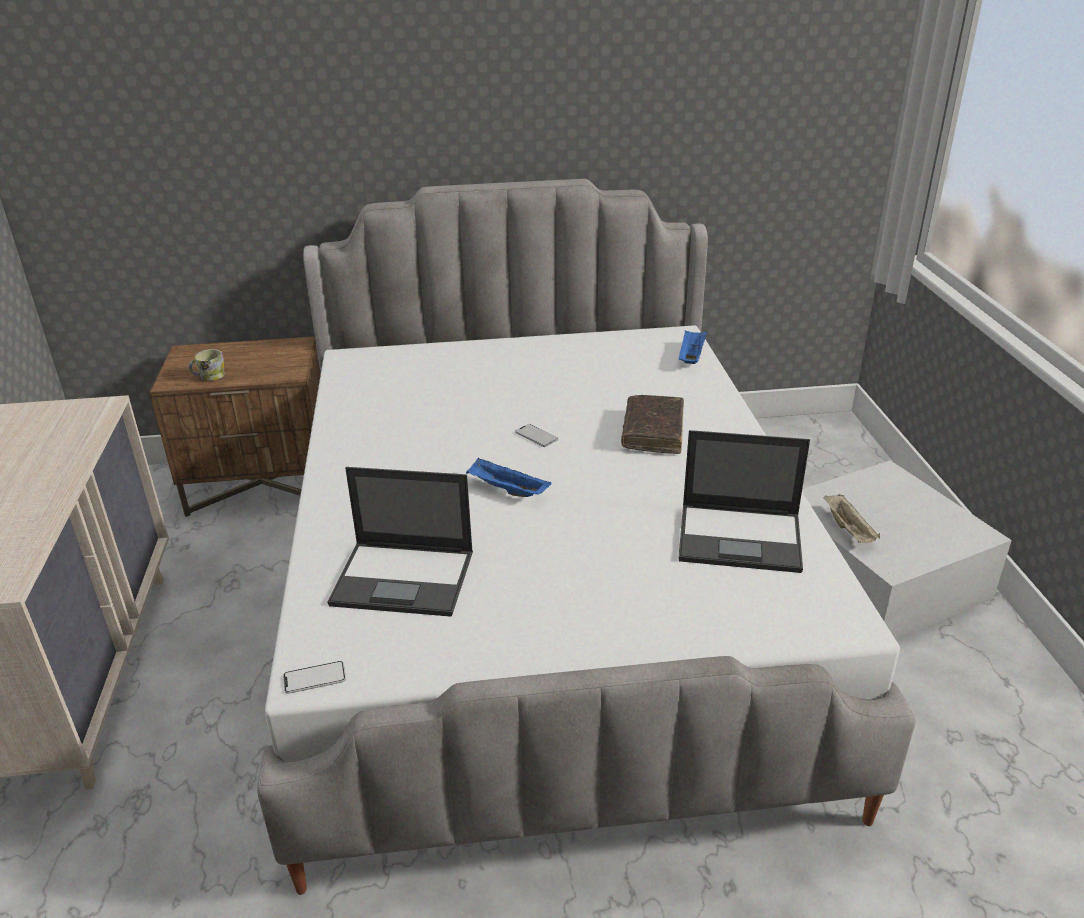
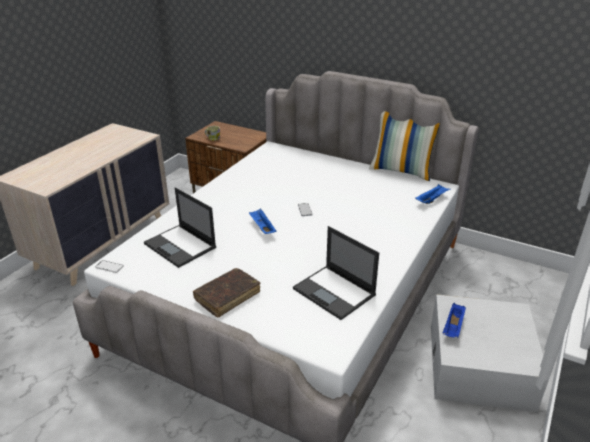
camera: 35 degrees right, 0 degrees up
brown book [621,395,684,454] -> brown book moved to [193,268,260,317]
beige tray [824,494,880,543] -> blue tray [443,303,466,337]
none -> pillow [369,111,440,181]

